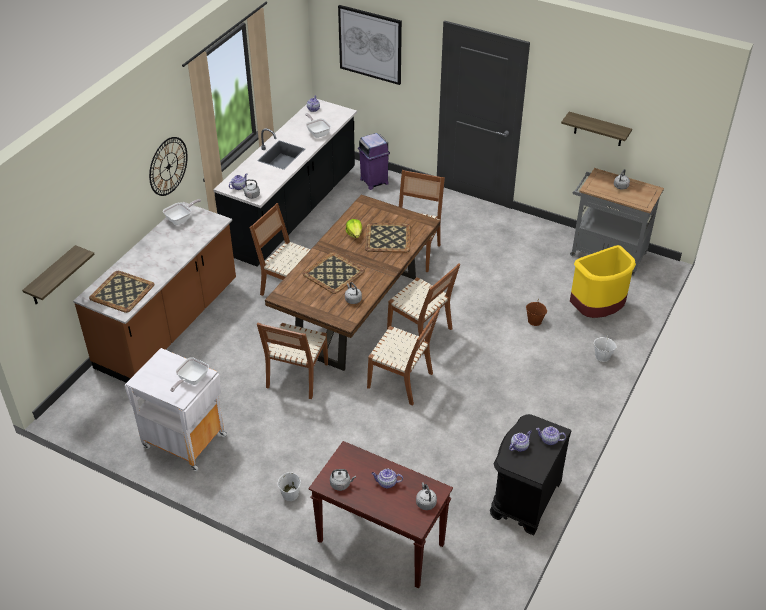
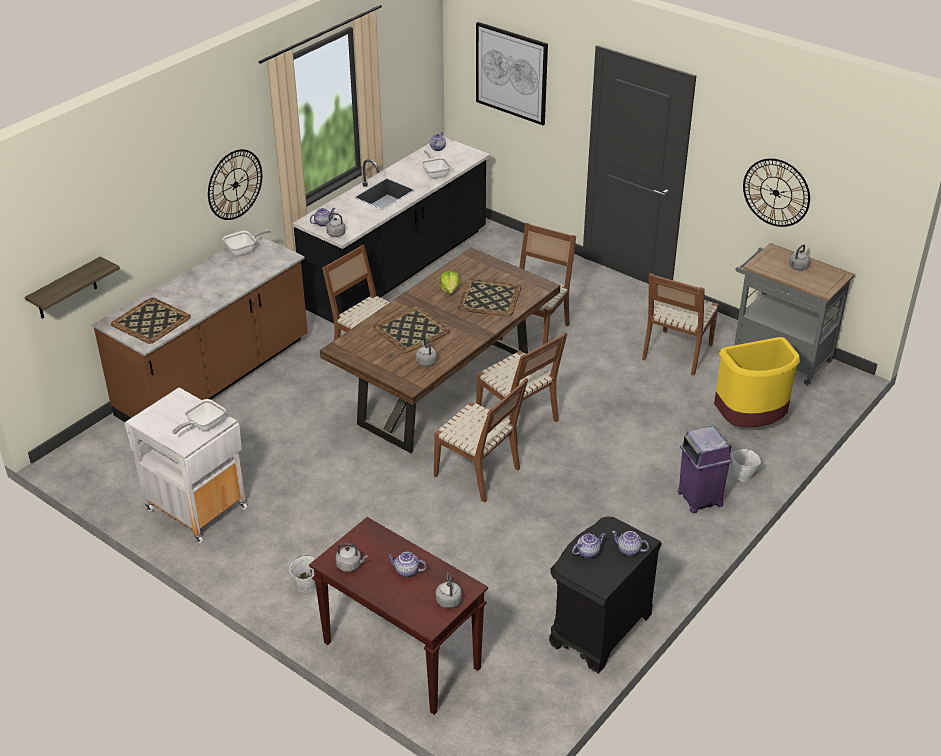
camera: 10 degrees right, 5 degrees down
chair [257,323,328,399] -> chair moved to [642,273,719,376]
purple trash can [358,133,390,190] -> purple trash can moved to [678,426,732,513]
brown bucket [526,301,547,326] -> none
shelf [561,112,632,146] -> wall clock [743,158,810,227]

